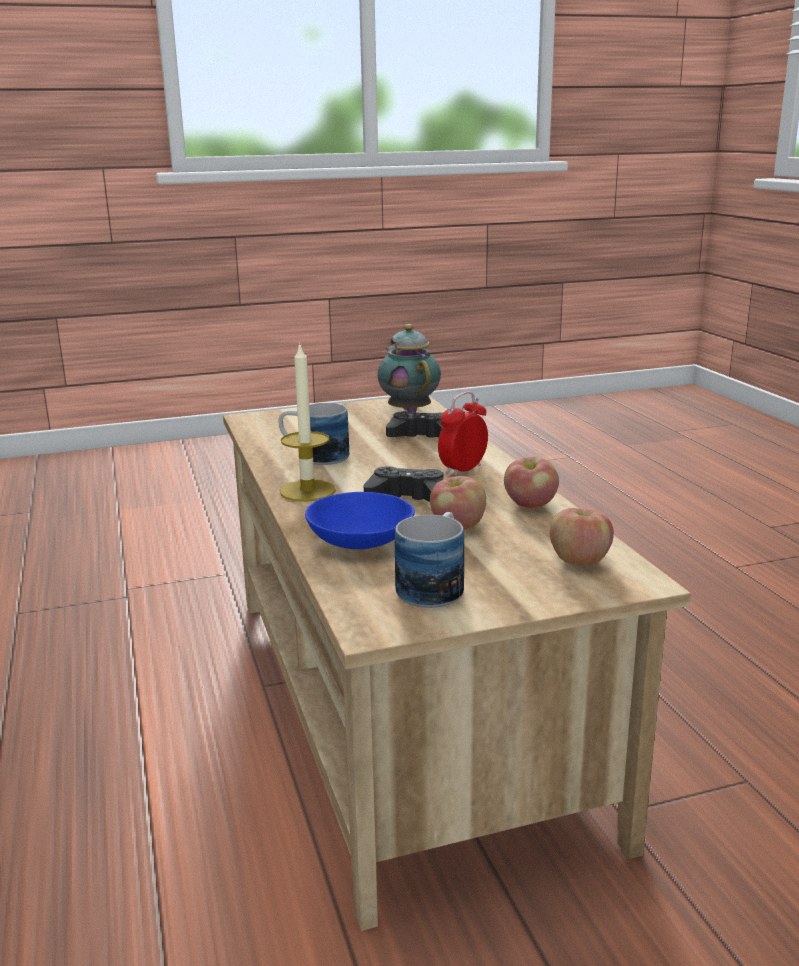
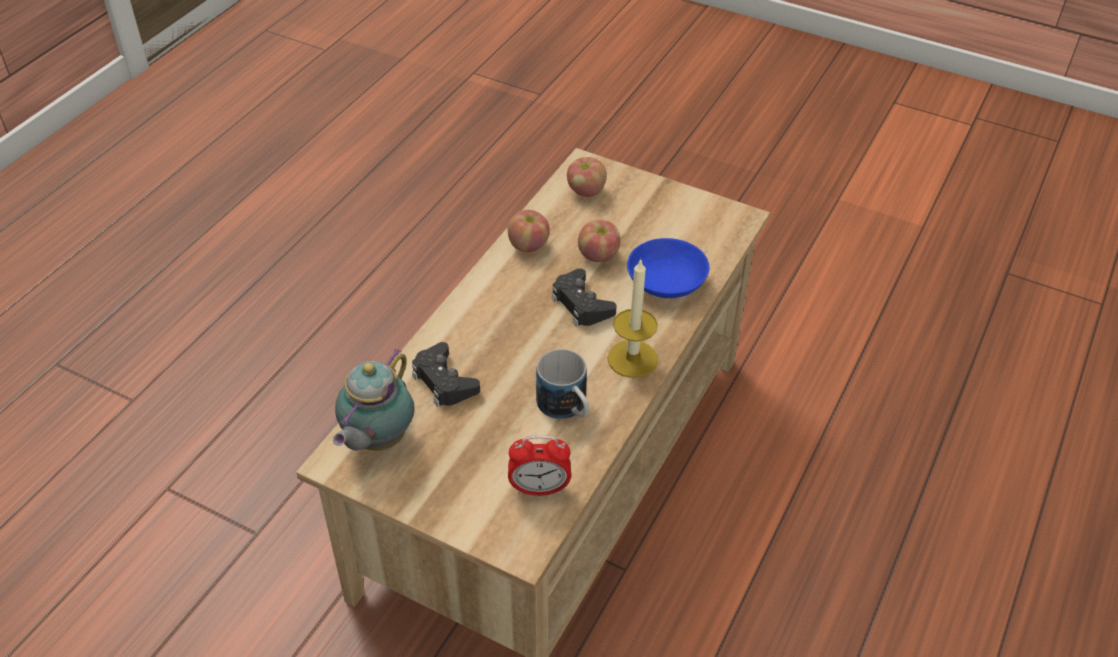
camera: 135 degrees left, 25 degrees up
mug [395,512,464,608] -> none
alarm clock [438,392,488,476] -> alarm clock moved to [508,435,571,496]

